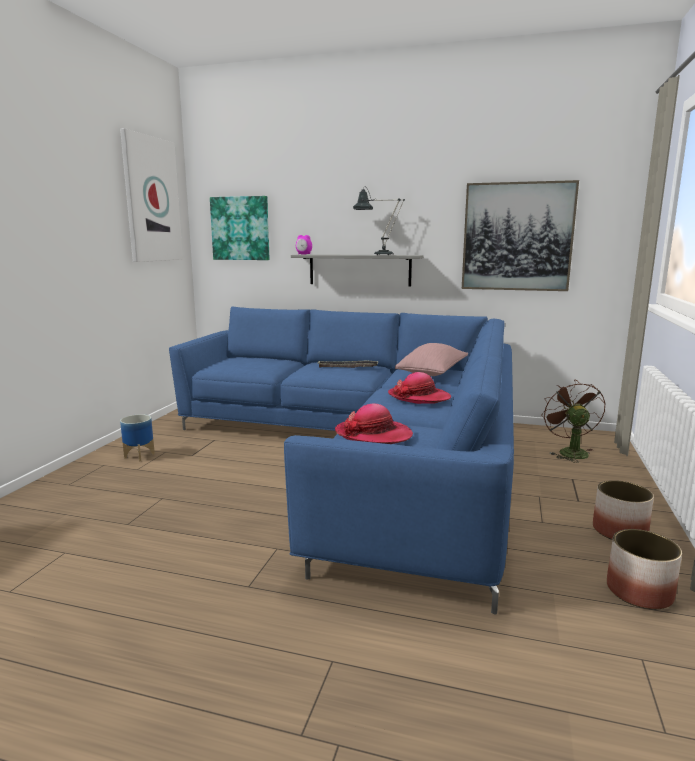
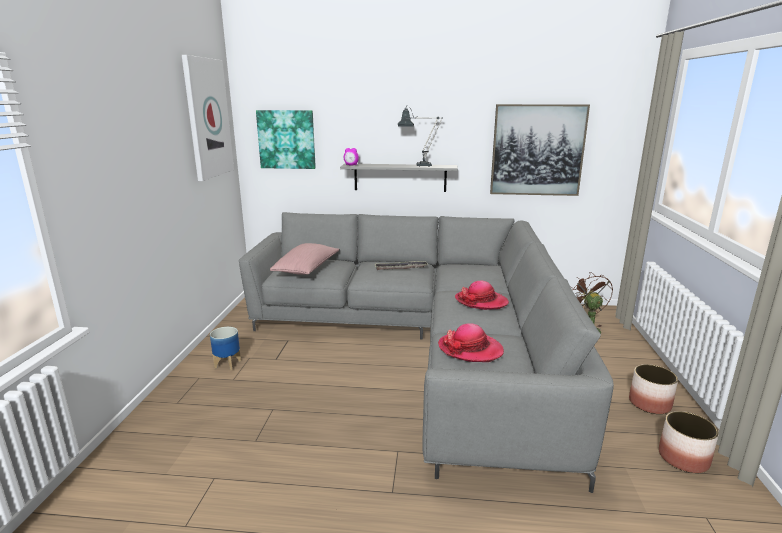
camera: 10 degrees left, 5 degrees up
blue sofa [169,307,514,615] -> grey sofa [239,212,614,493]
pink pillow [395,343,468,376] -> pink pillow moved to [270,243,339,275]

